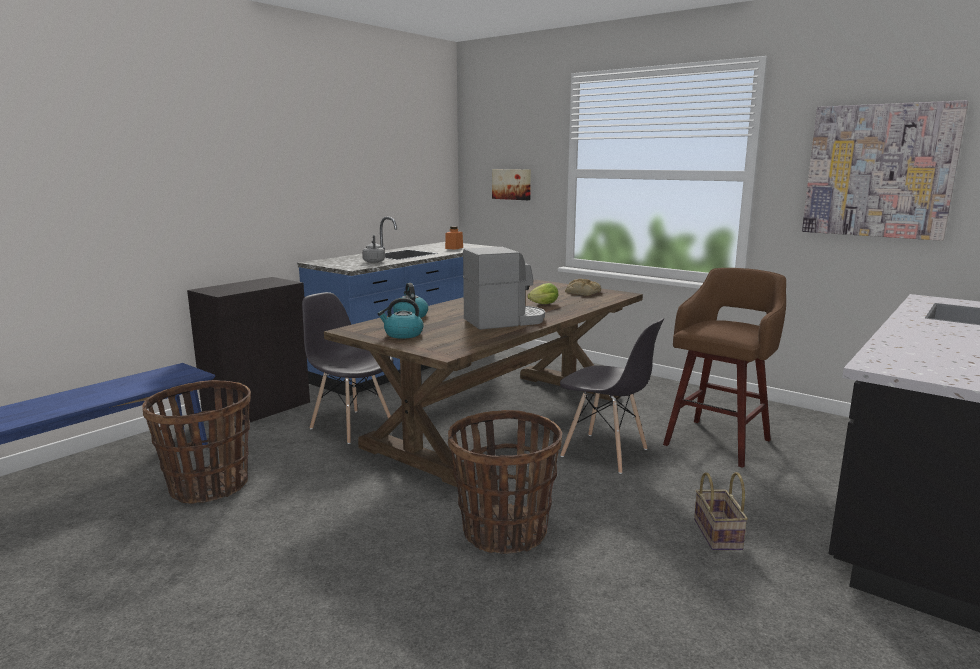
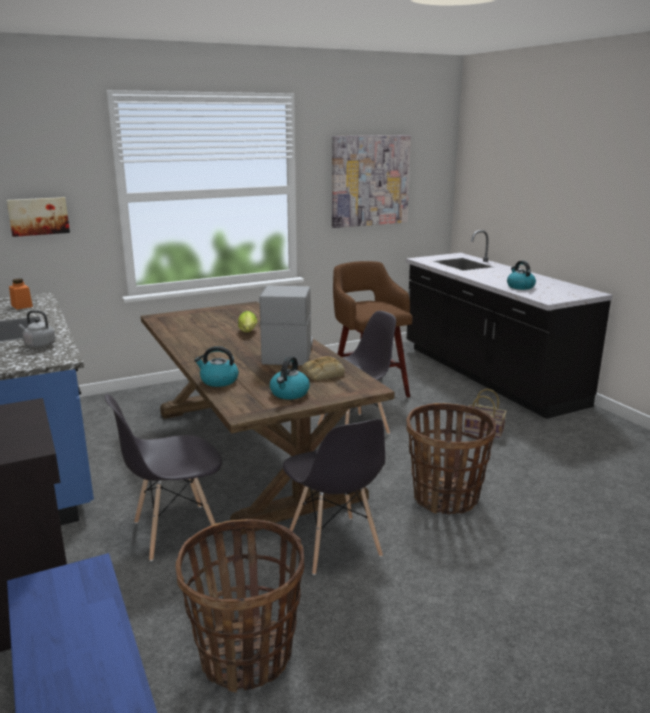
camera: 65 degrees left, 5 degrees up
bread [565,279,601,296] -> bread moved to [302,356,345,380]
none -> grey chair [283,419,385,575]
none -> kettle [507,261,536,290]

